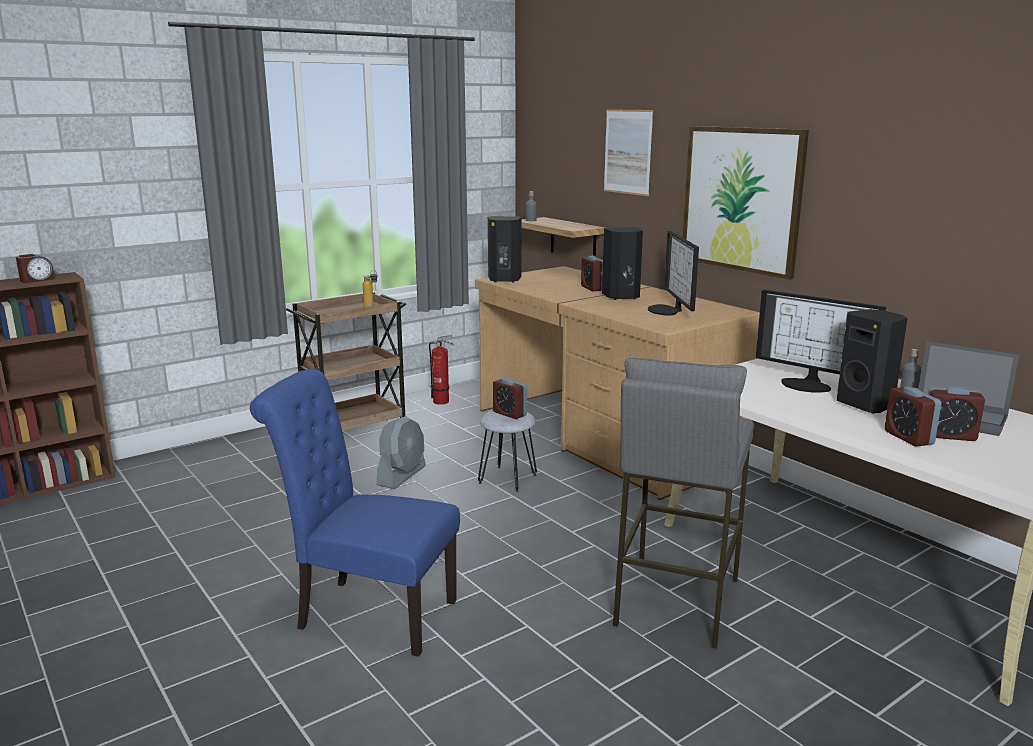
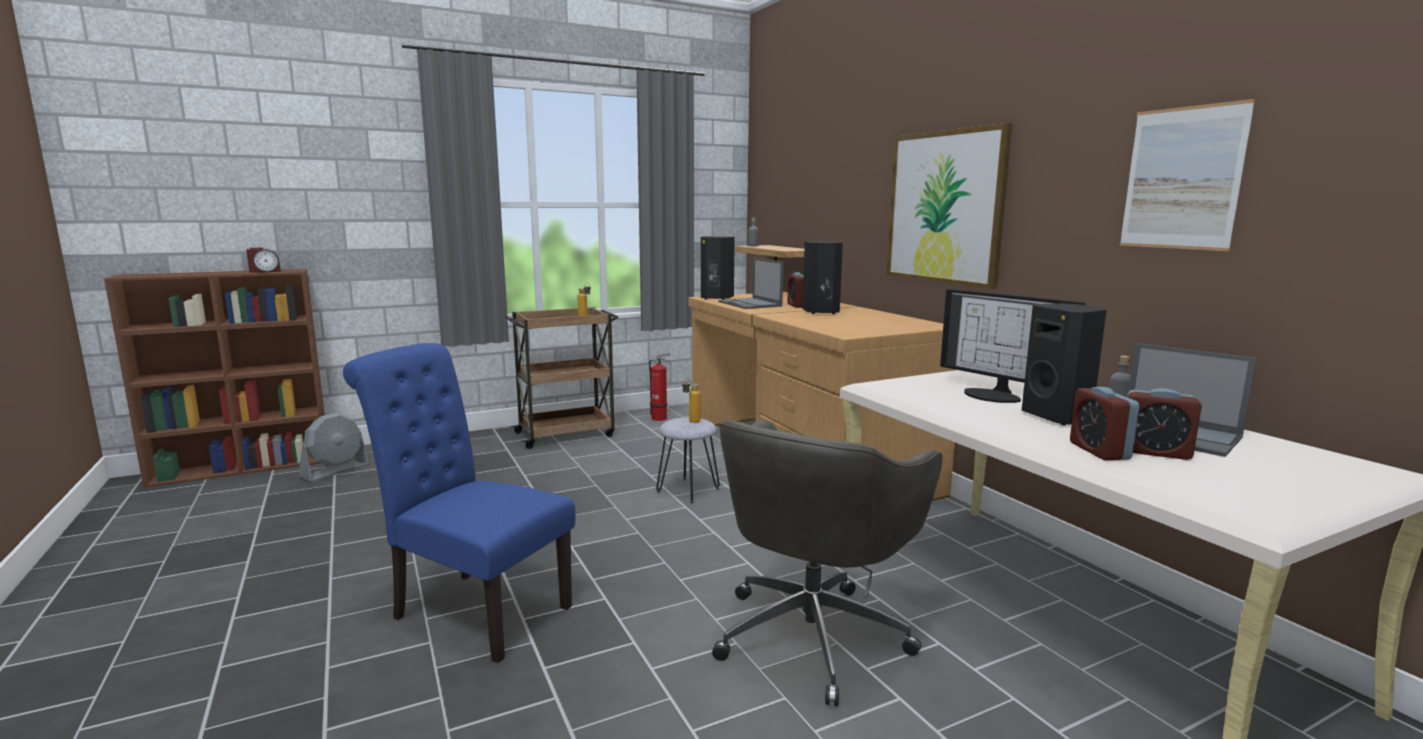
camera: 10 degrees right, 5 degrees down
grey fan [376,416,426,489] -> grey fan moved to [299,412,369,482]
alarm clock [493,378,527,419] -> bottle [682,378,701,423]
picture [604,109,653,196] -> picture moved to [1120,99,1255,251]
grey stool [613,358,754,649] -> grey office chair [712,420,942,706]
monitor [648,231,699,316] -> none
none -> laptop [718,258,783,309]

